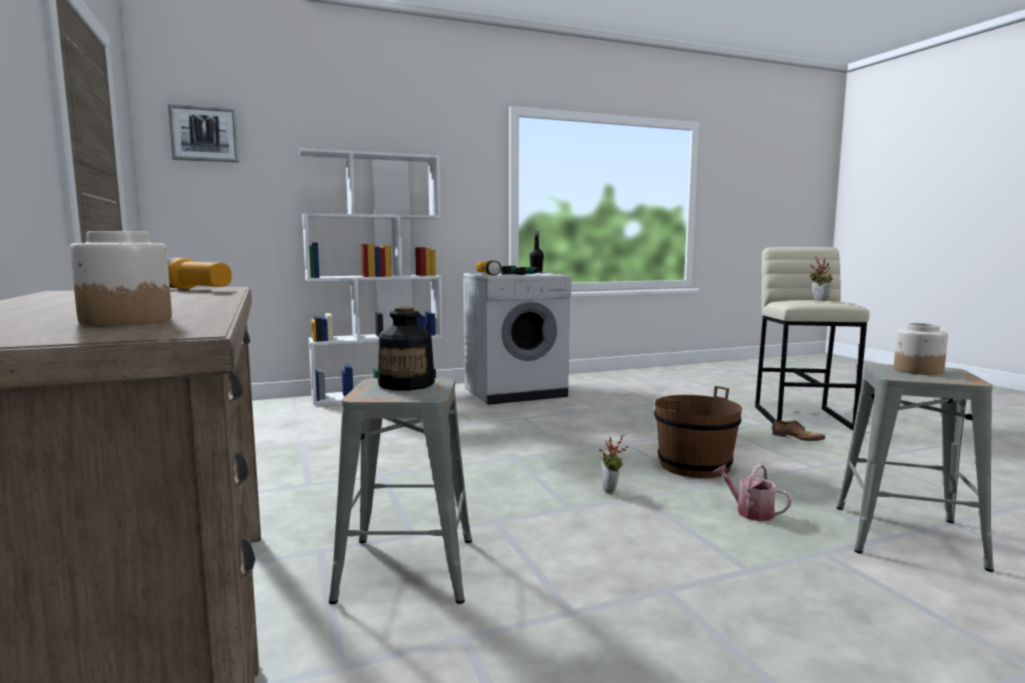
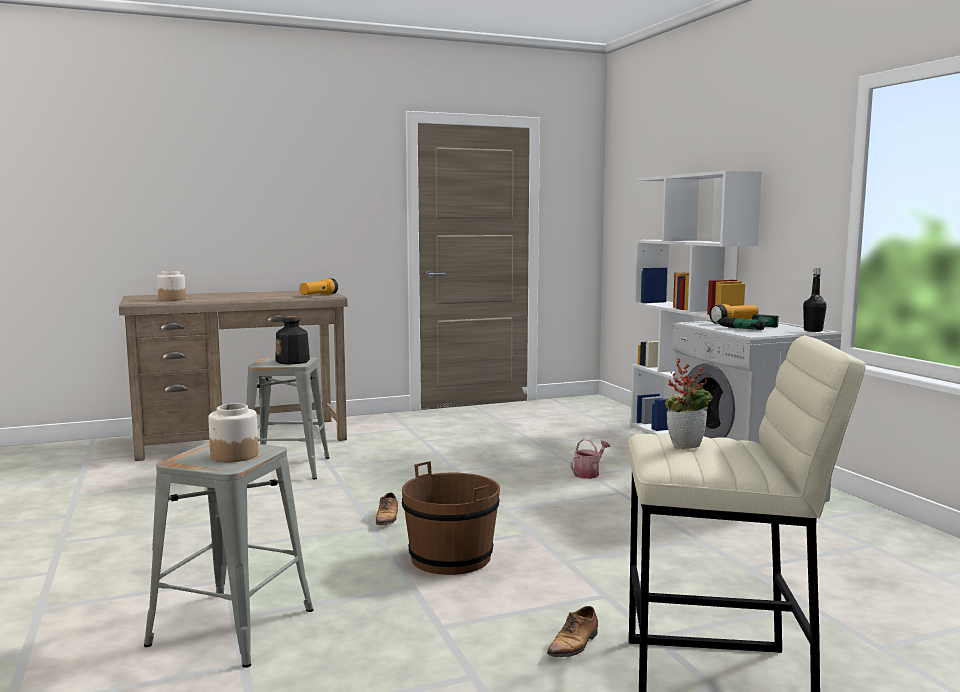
camera: 90 degrees right, 0 degrees up
picture [168,104,239,163] -> none
potted plant [599,435,628,494] -> shoe [376,492,398,525]
watering can [713,464,792,521] -> watering can moved to [570,439,610,479]

